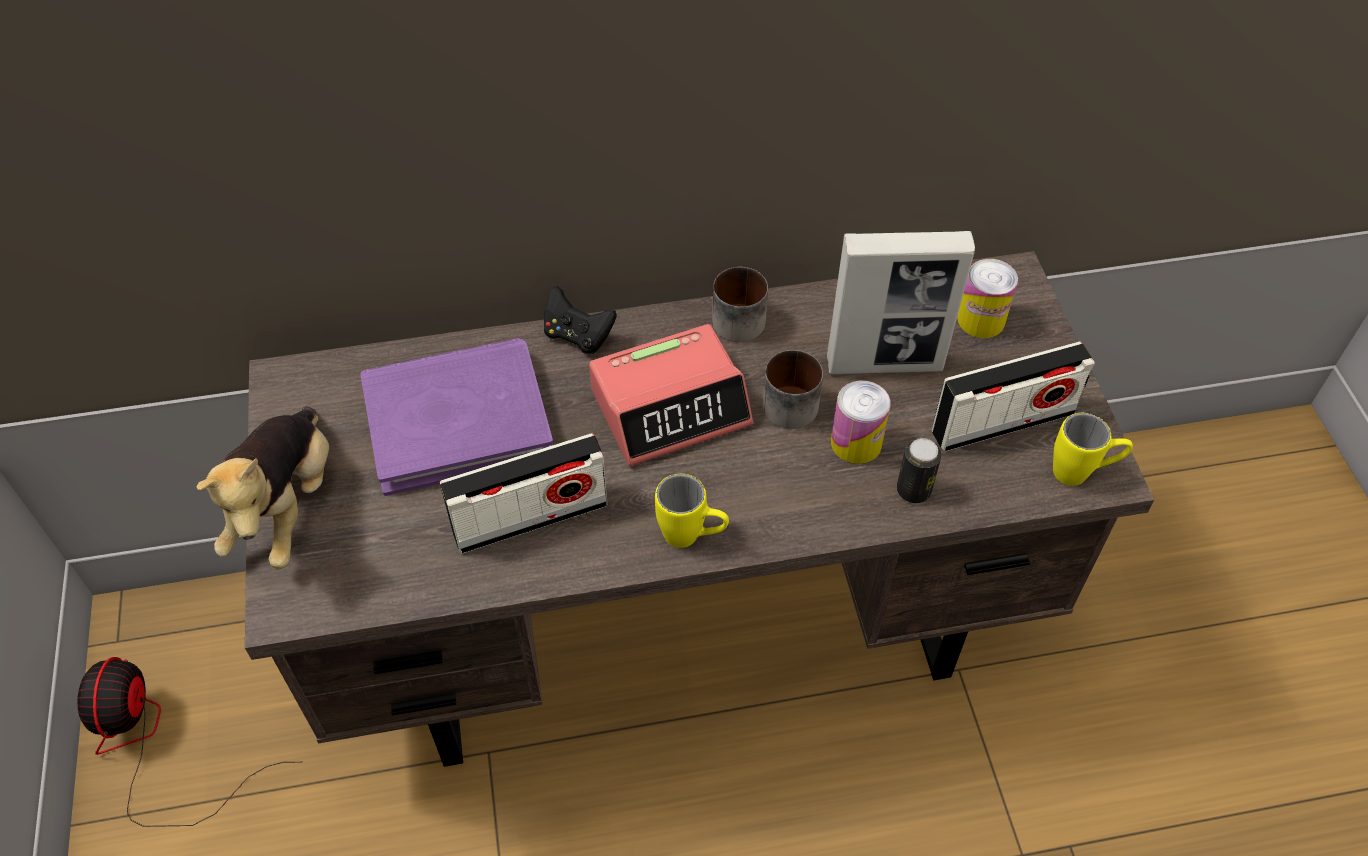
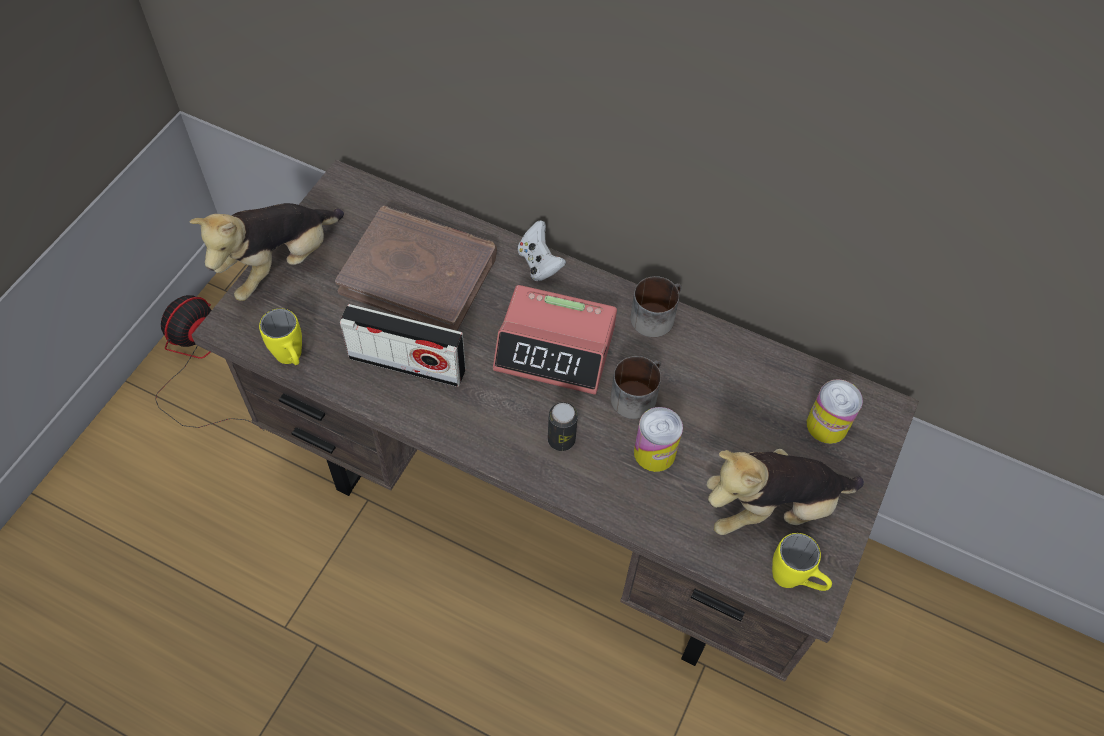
camera: 35 degrees right, 5 degrees up
purple book [361,338,553,496] -> brown book [335,206,497,331]
black game controller [544,286,617,354] -> white game controller [518,221,566,282]
yellow mug [655,474,729,548] -> yellow mug moved to [259,308,302,365]
picture frame [827,231,975,374] -> none
can [897,438,942,503] -> can moved to [548,402,578,451]
radio [932,342,1095,451] -> plush toy [707,449,864,535]

